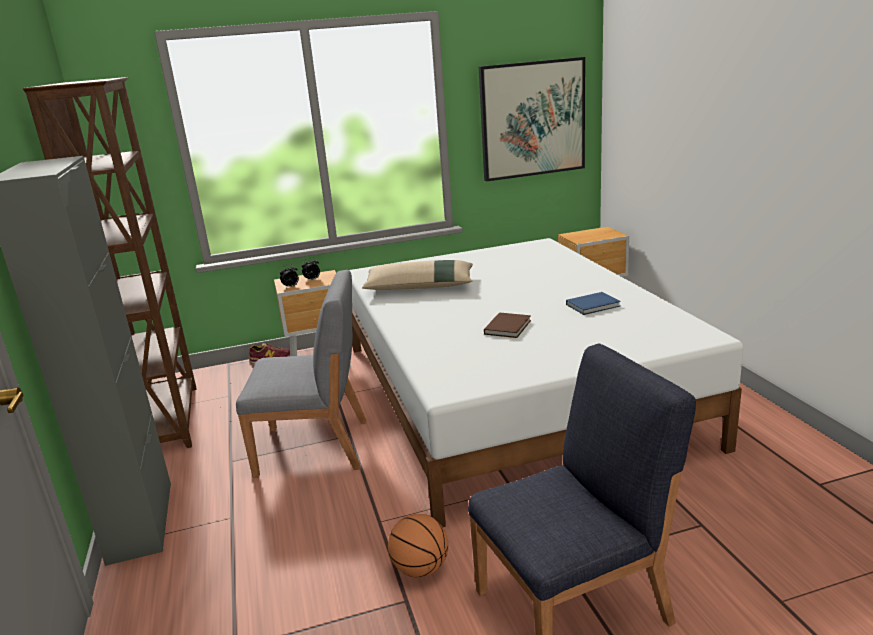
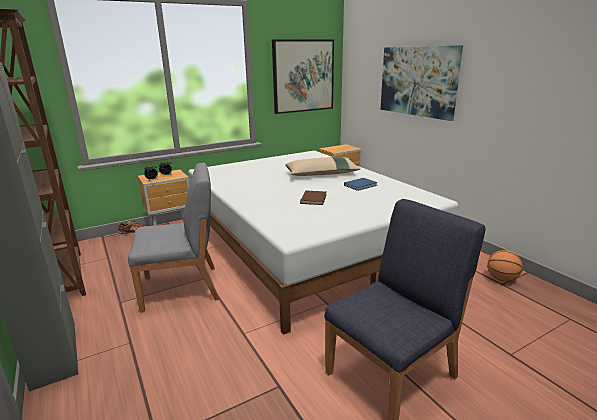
camera: 15 degrees left, 0 degrees up
beige pillow [362,260,473,290] -> beige pillow moved to [285,157,361,176]
basketball [388,514,448,577] -> basketball moved to [487,250,523,282]
none -> picture [380,45,463,121]

